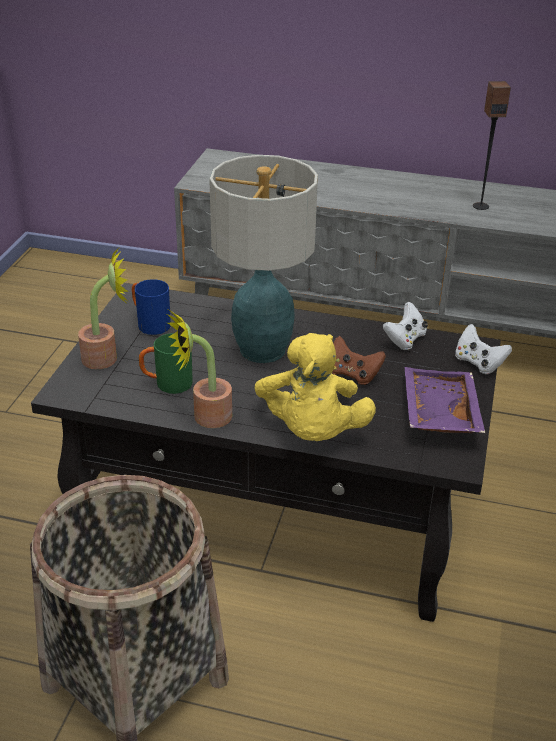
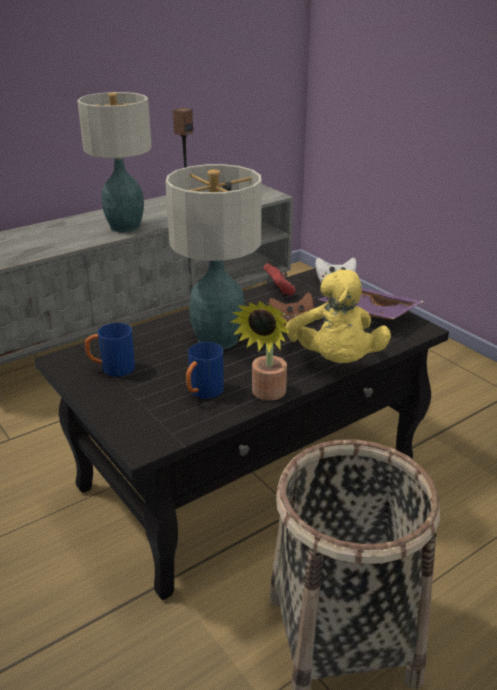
camera: 50 degrees left, 5 degrees down
potted plant [78,248,129,369] -> none
green mug [139,333,193,394] -> blue mug [186,342,224,399]
yellow plush toy [255,333,376,441] -> yellow plush toy turned 45 degrees clockwise [285,269,391,363]
white game controller [383,302,428,350] -> red game controller [263,263,296,295]
none -> table lamp [77,92,152,232]

